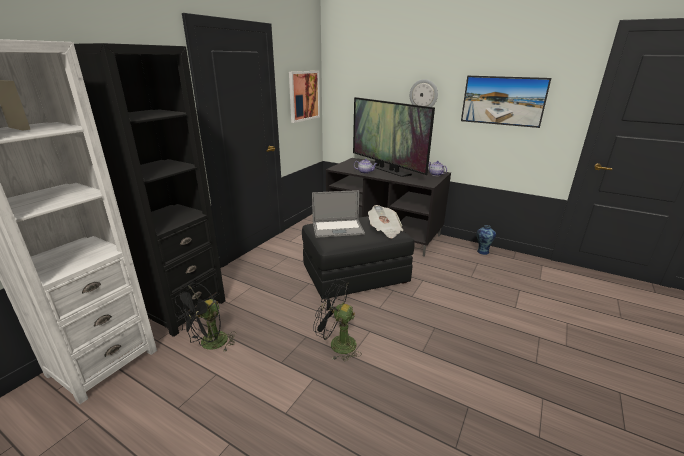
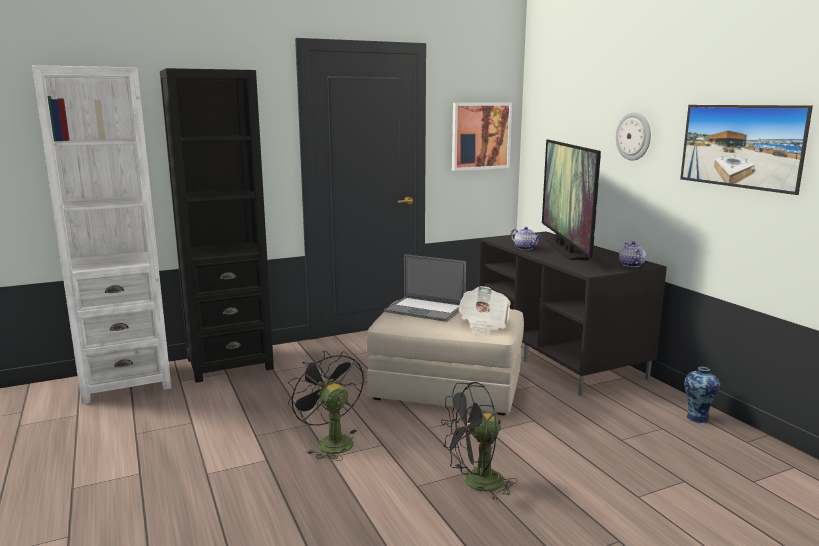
camera: 35 degrees right, 10 degrees down
black fan [175,283,236,351] -> black fan moved to [441,382,517,500]
black ottoman [302,216,414,299] -> beige ottoman [367,300,524,415]

